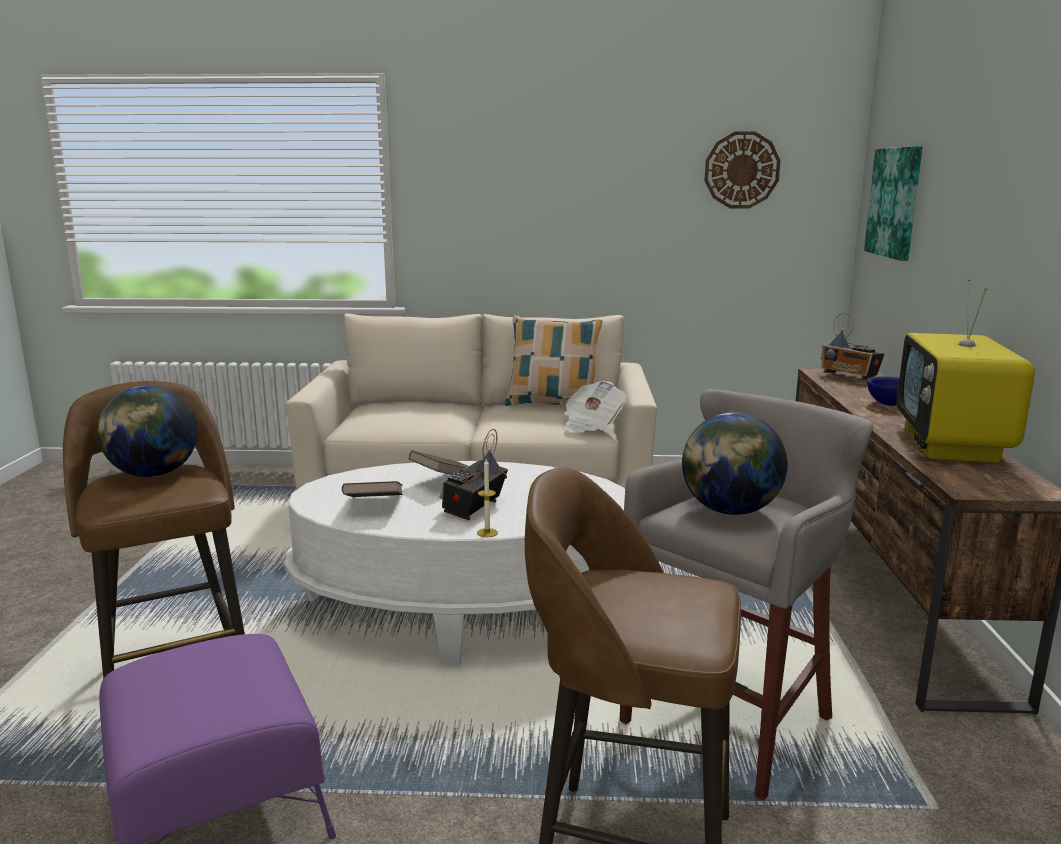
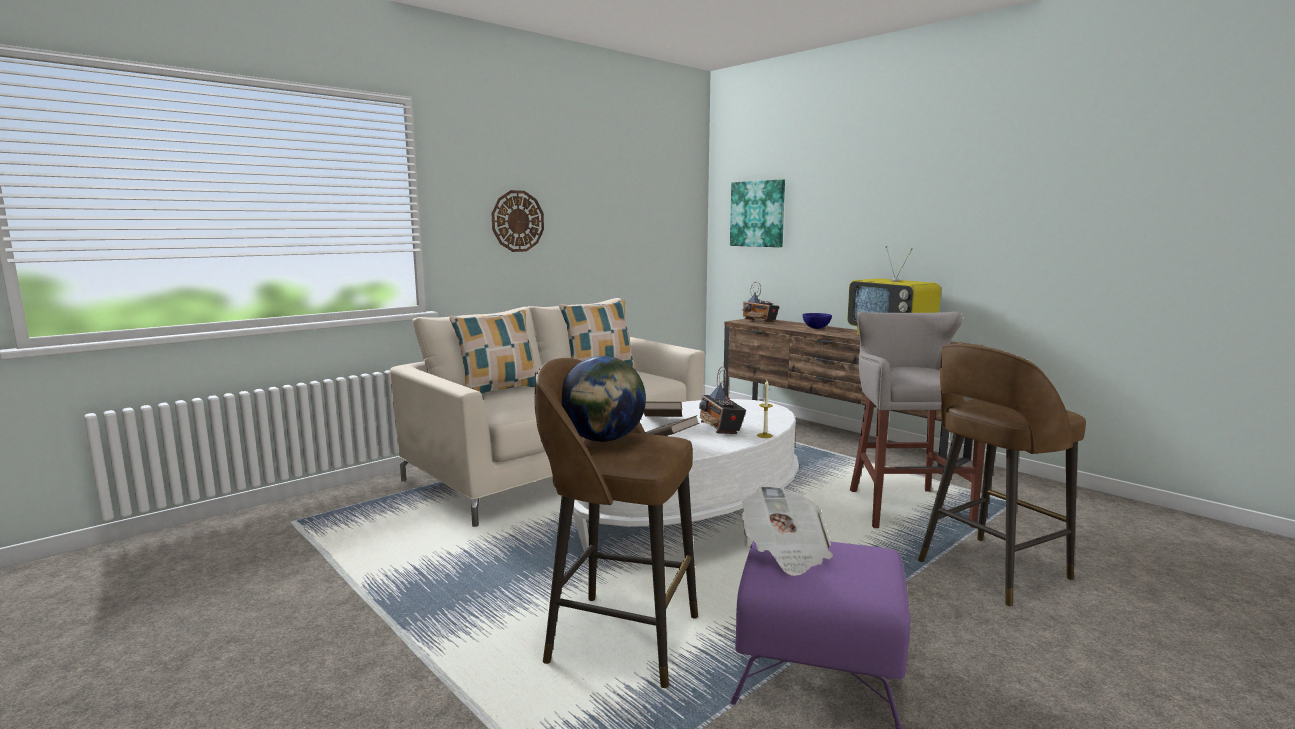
camera: 45 degrees left, 5 degrees down
newspaper [564,381,627,432] -> newspaper moved to [742,484,833,576]
globe [682,412,788,515] -> none
wall clock [704,131,781,209] -> wall clock moved to [491,190,544,252]
radio [821,313,884,380] -> radio turned 45 degrees clockwise [742,282,779,322]
none -> pillow [450,310,537,394]

